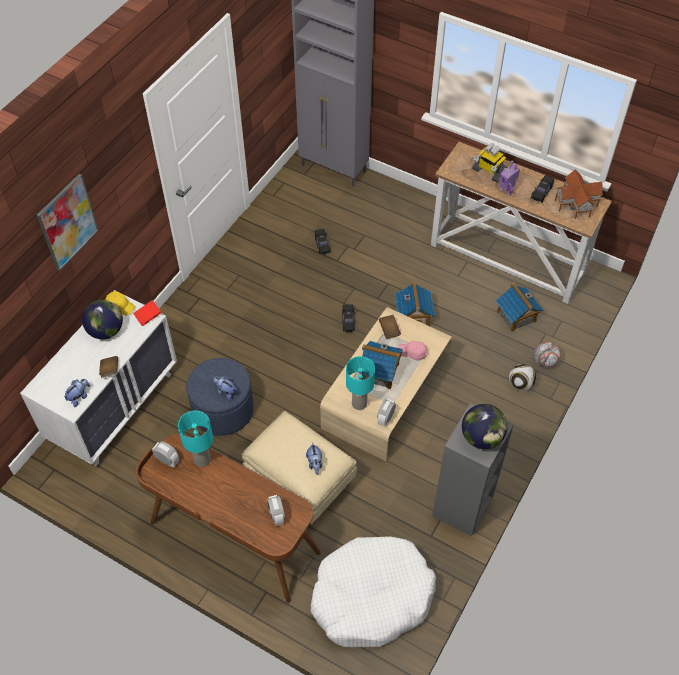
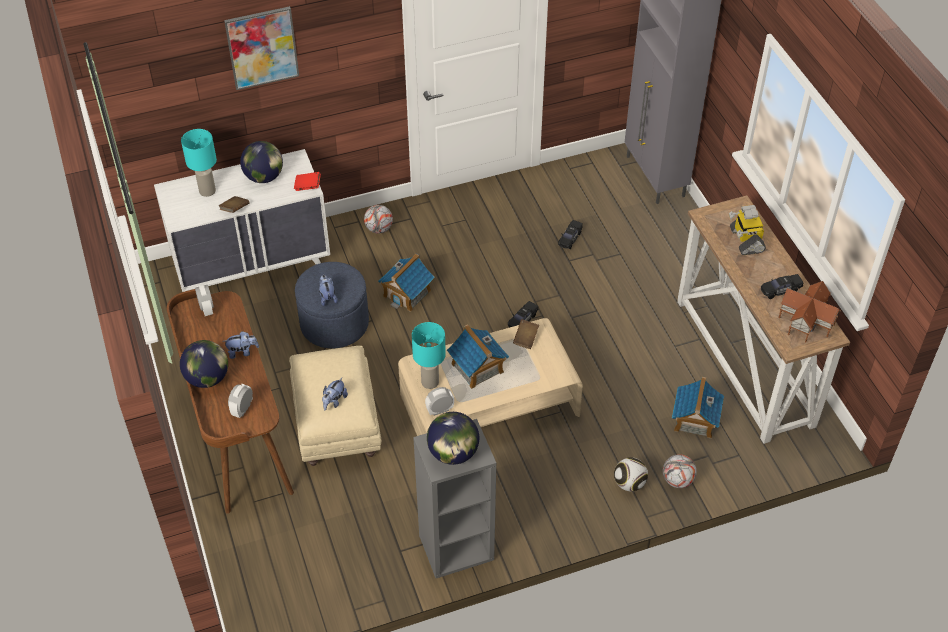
camera: 40 degrees right, 5 degrees down
plush toy [64,379,90,407] -> plush toy moved to [223,331,259,359]
yellow cap [106,291,135,315] -> none
turquoise table lamp [178,411,213,467] -> turquoise table lamp moved to [181,129,217,197]
white dog bed [310,536,436,647] -> none
toy house [395,281,435,326] -> toy house moved to [378,254,435,312]
pink cap [398,341,428,360] -> none
toy robot [499,161,520,197] -> none
none -> globe [180,340,228,388]
none -> football [364,205,393,234]

